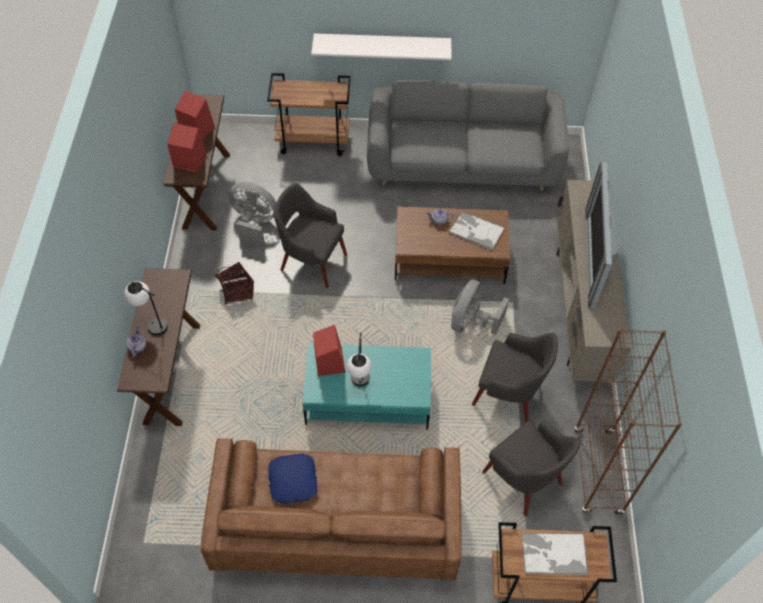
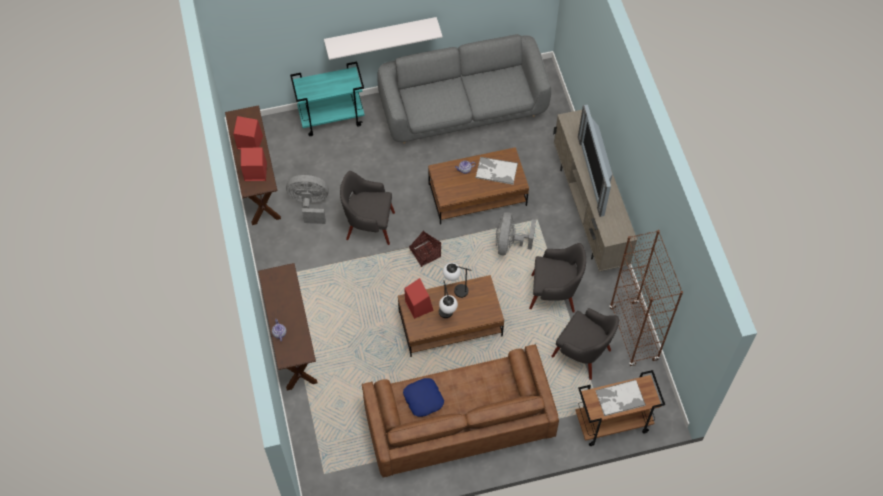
camera: 15 degrees left, 5 degrees up
table lamp [124,281,168,335] -> table lamp moved to [443,263,472,298]
basket [215,262,254,305] -> basket moved to [409,230,441,267]
brown cart [267,73,351,156] -> turquoise cart [290,62,365,136]
turquoise coffee table [302,343,431,430] -> brown coffee table [398,275,504,357]

